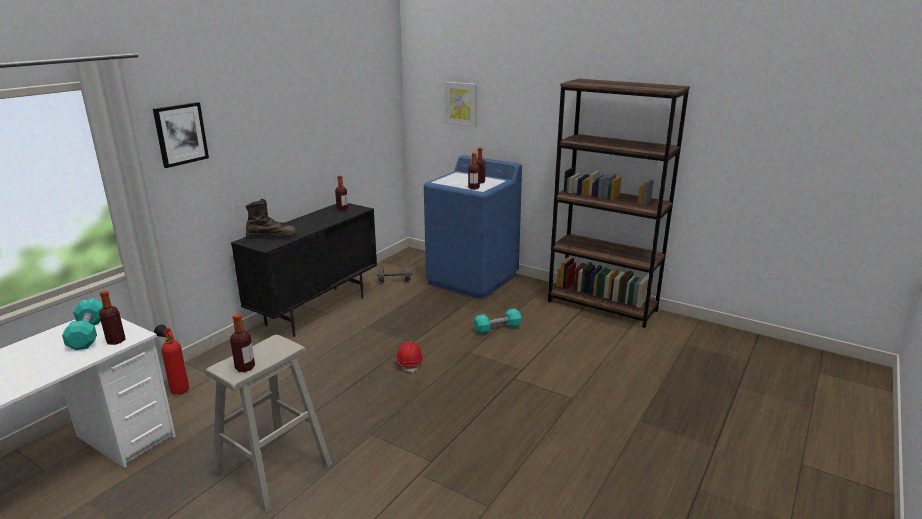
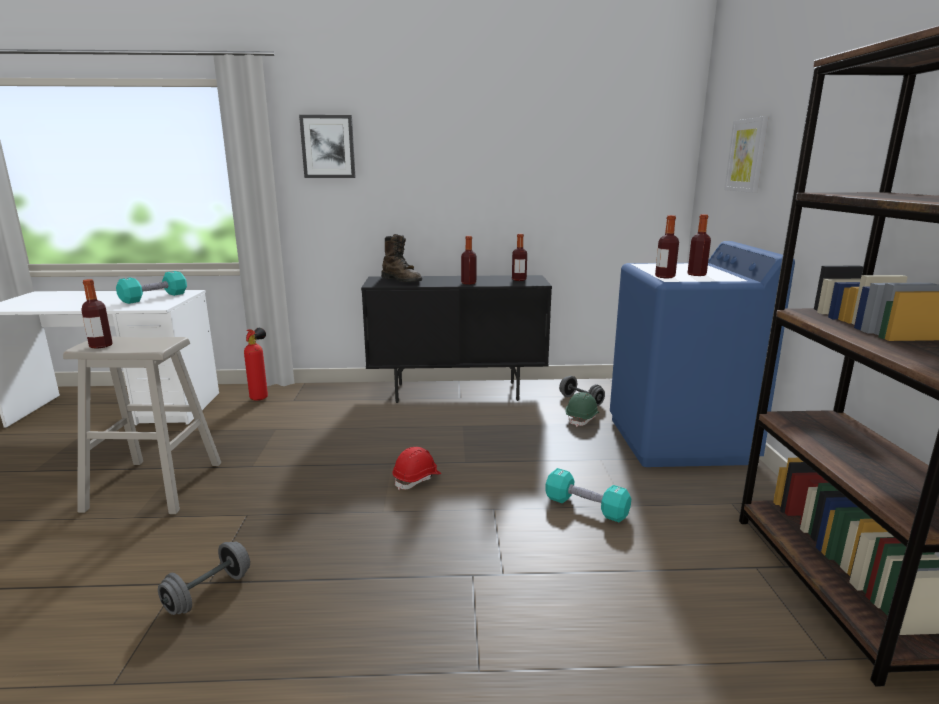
camera: 55 degrees right, 5 degrees down
bottle [99,290,126,345] -> bottle moved to [461,236,476,285]
none -> grey dumbbell [158,541,250,615]
none -> green hard hat [565,392,599,427]

